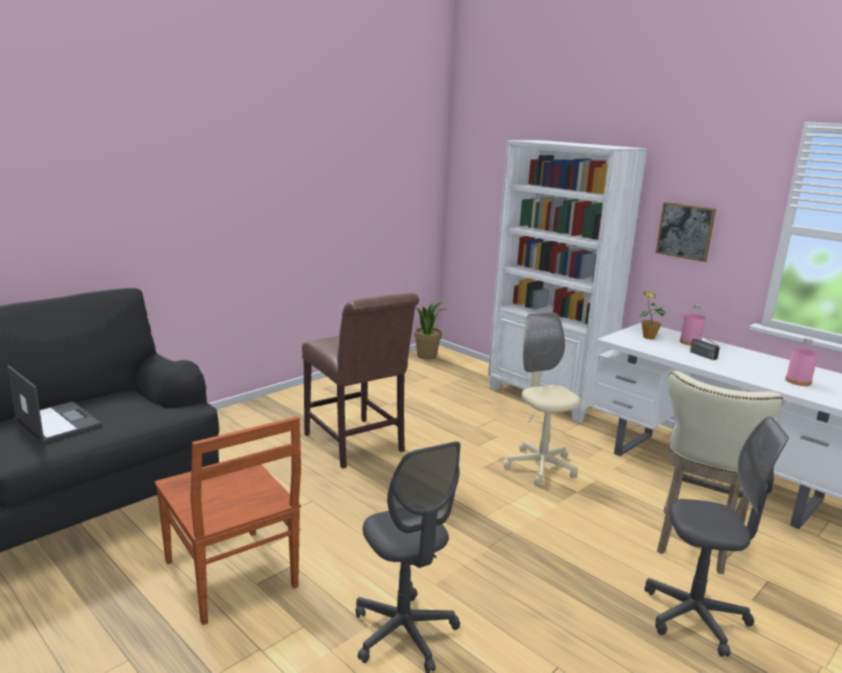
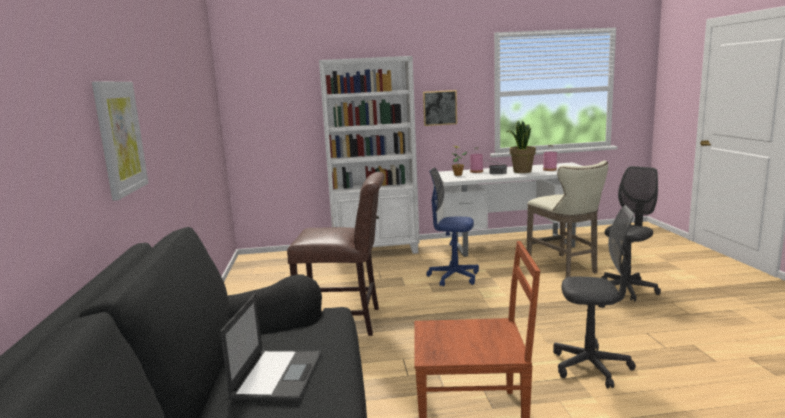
camera: 50 degrees left, 5 degrees down
laptop [7,365,102,443] -> laptop turned 105 degrees clockwise [220,293,322,401]
potted plant [414,302,447,360] -> potted plant moved to [507,121,536,173]
beige office chair [503,312,581,486] -> blue office chair [426,167,479,287]
none -> picture [92,81,148,201]

